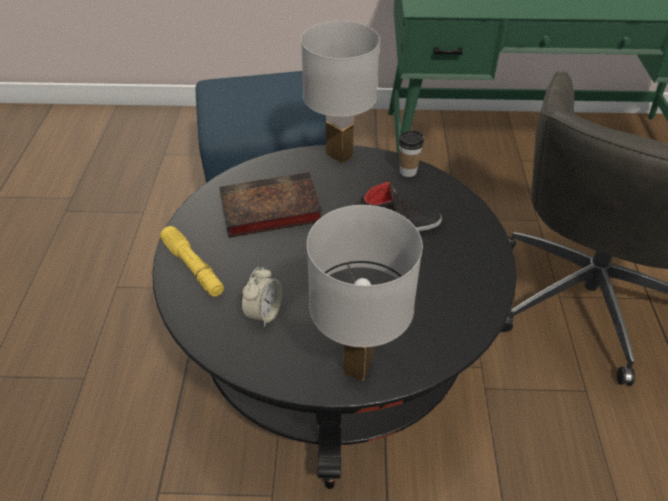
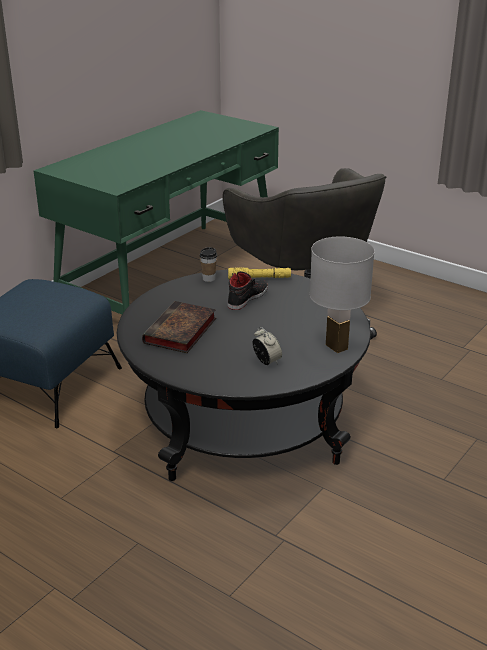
camera: 55 degrees left, 15 degrees down
yellow flashlight [160,226,224,297] -> yellow flashlight moved to [228,267,291,280]
white table lamp [301,21,380,164] -> none

